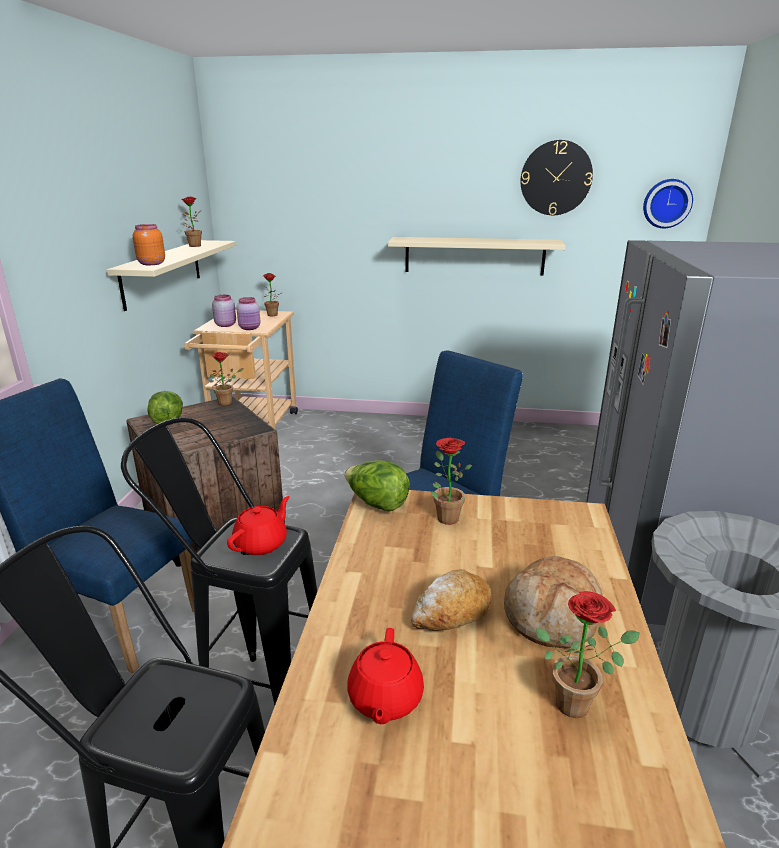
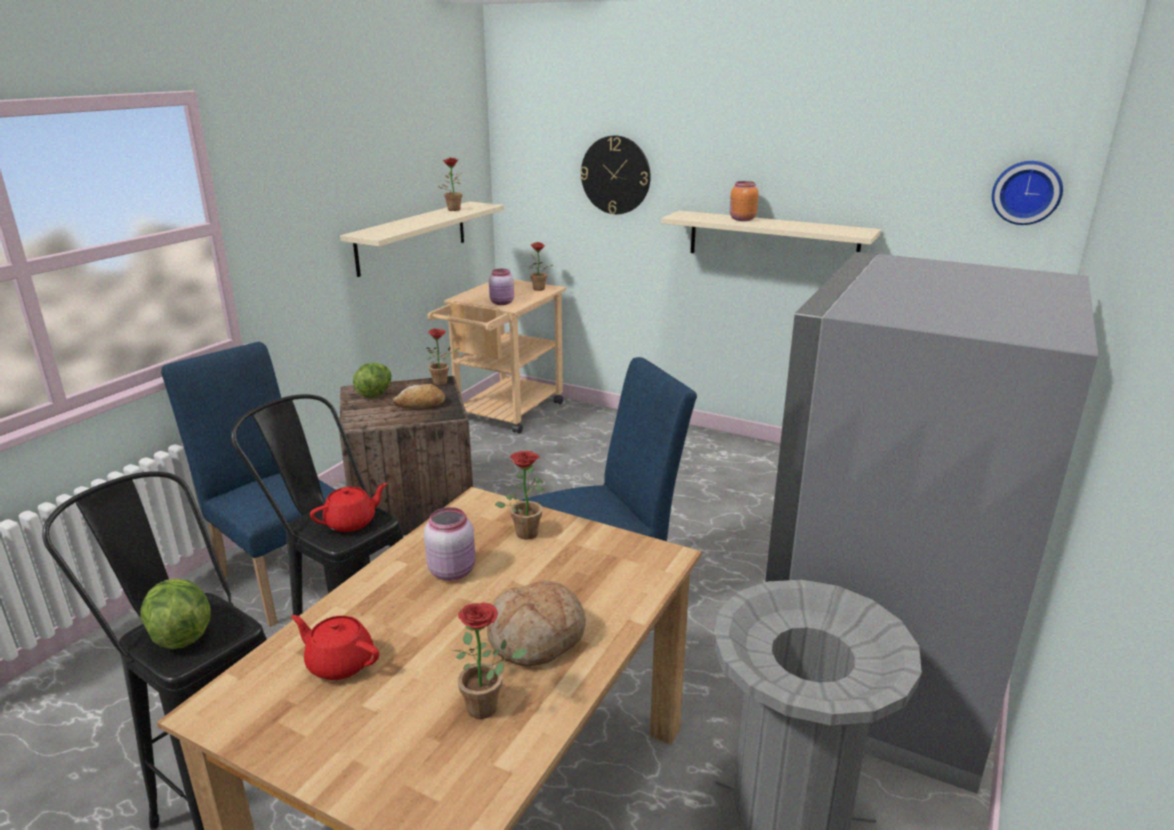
camera: 20 degrees right, 0 degrees up
orange jar [133,224,165,265] -> orange jar moved to [730,181,759,221]
pink jar [212,295,236,327] -> pink jar moved to [424,507,475,581]
lettuce [344,461,410,512] -> lettuce moved to [141,579,211,649]
red teapot [347,628,424,724] -> red teapot turned 90 degrees clockwise [291,615,379,680]
bread [411,569,492,631] -> bread moved to [393,384,445,408]
wall clock [520,140,593,215] -> wall clock moved to [580,136,651,214]

